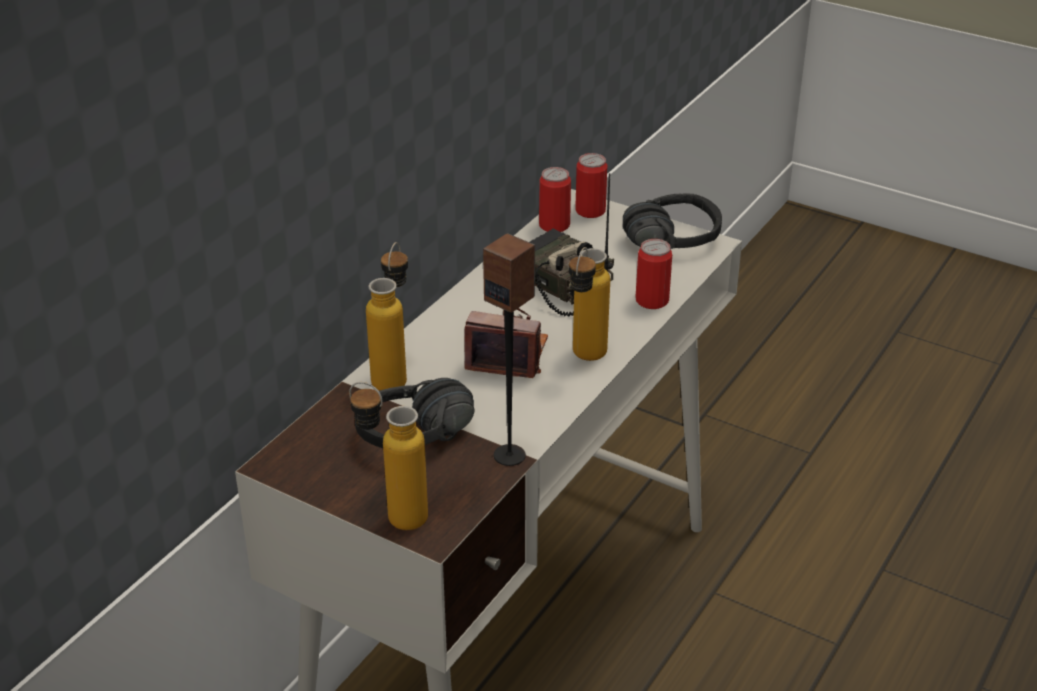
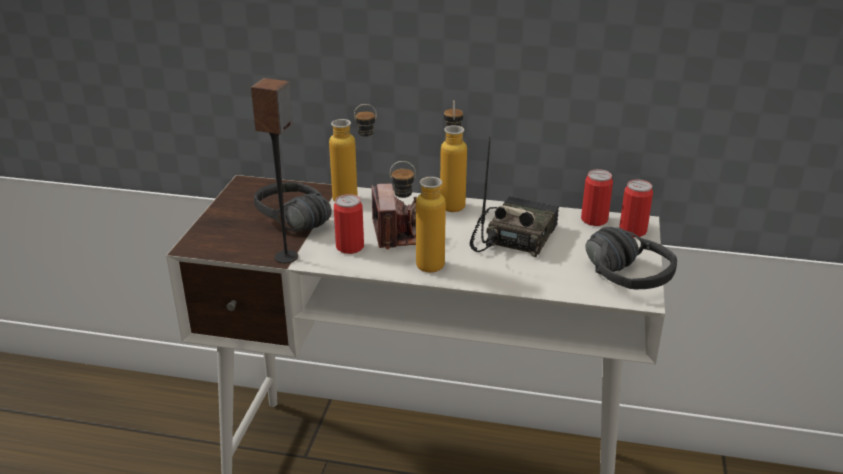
camera: 70 degrees right, 5 degrees down
bottle [349,382,428,530] -> bottle moved to [440,100,467,212]
can [635,239,672,309] -> can moved to [334,194,364,254]

